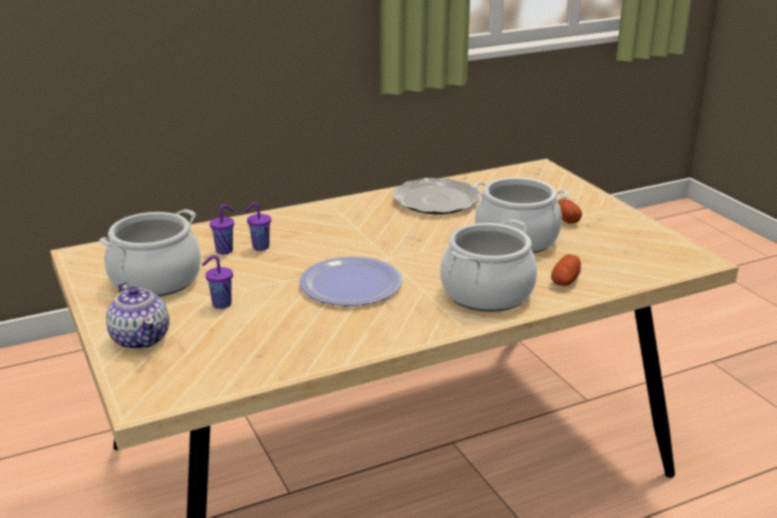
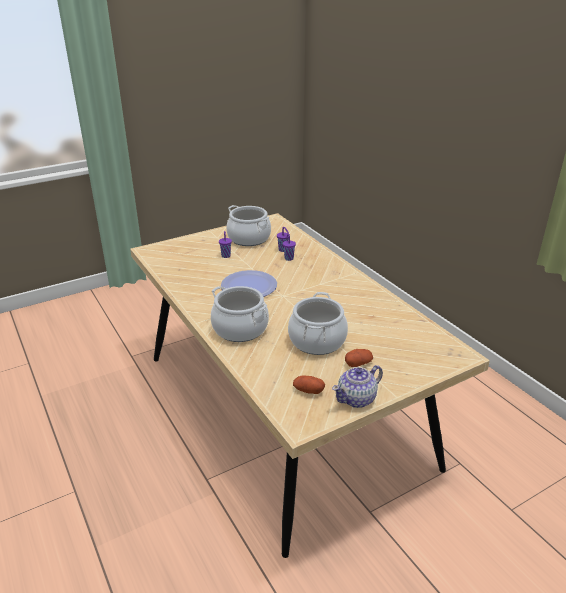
camera: 85 degrees right, 5 degrees up
teapot [106,282,169,350] -> teapot moved to [332,365,383,408]
plate [392,178,480,214] -> none
potato [551,254,581,286] -> potato moved to [293,375,325,394]

